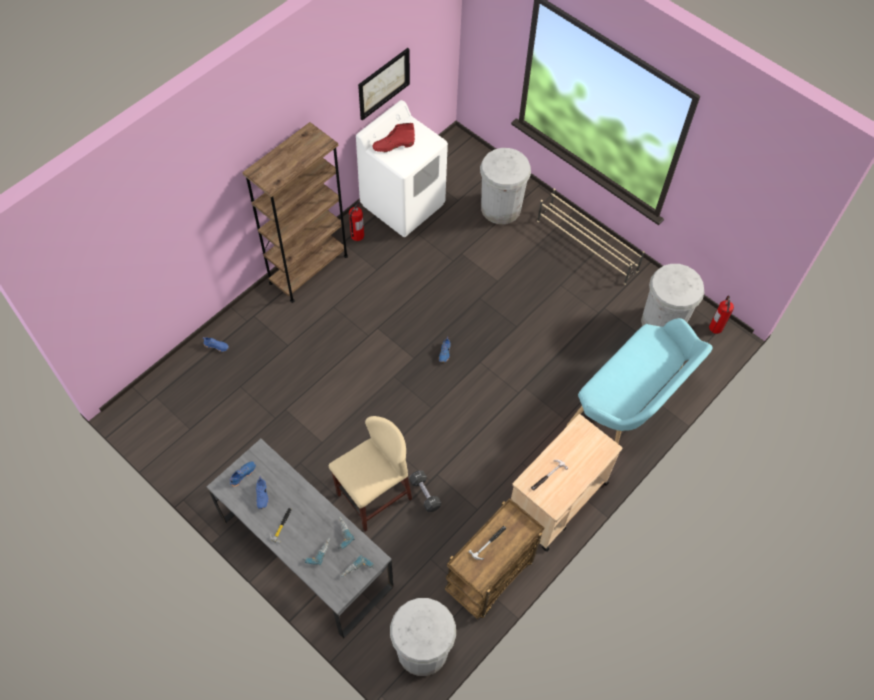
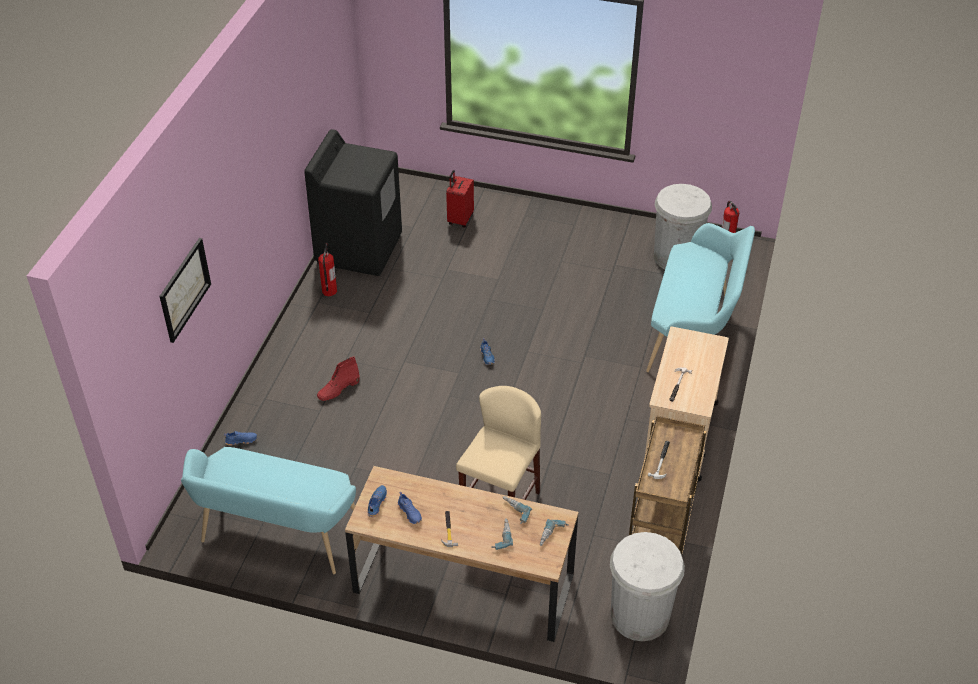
camera: 25 degrees left, 15 degrees down
grey desk [207,439,393,639] -> brown desk [345,466,579,642]
brown bookcase [242,122,348,303] -> none
white washing machine [356,100,448,237] -> black washing machine [304,129,402,276]
picture [358,48,410,121] -> picture moved to [159,238,211,343]
red boot [372,123,415,152] -> red boot moved to [317,356,360,401]
black dumbbell [410,471,441,512] -> none
white trash can [480,148,531,224] -> red suitcase [446,170,474,228]
beige shoe rack [537,188,645,285] -> none
none -> turquoise bench [181,447,356,574]

